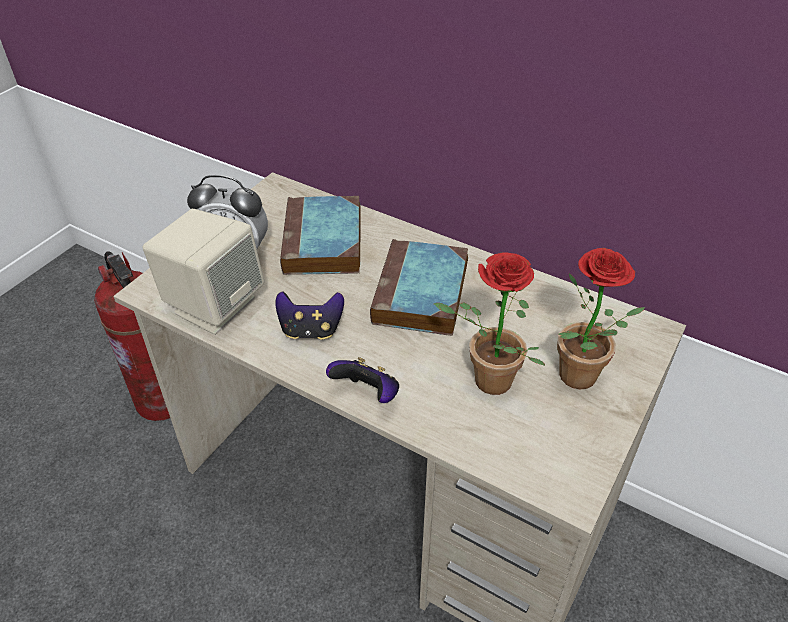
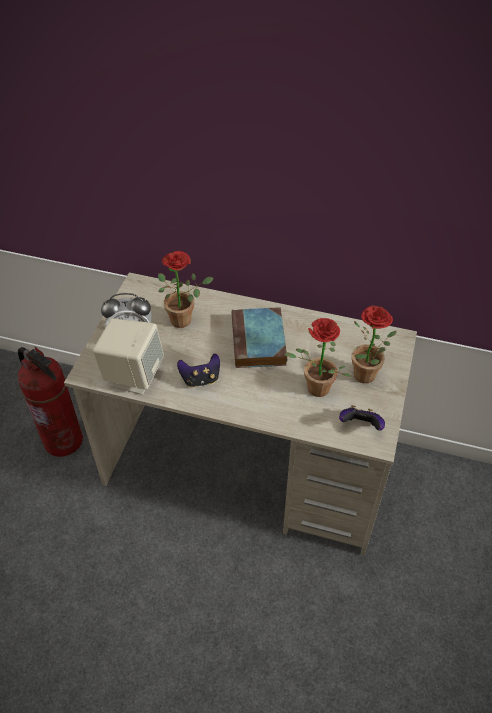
camera: 15 degrees left, 5 degrees up
book [280,196,361,275] -> potted plant [158,251,214,328]
game controller [326,357,399,403] -> game controller moved to [339,405,385,431]

